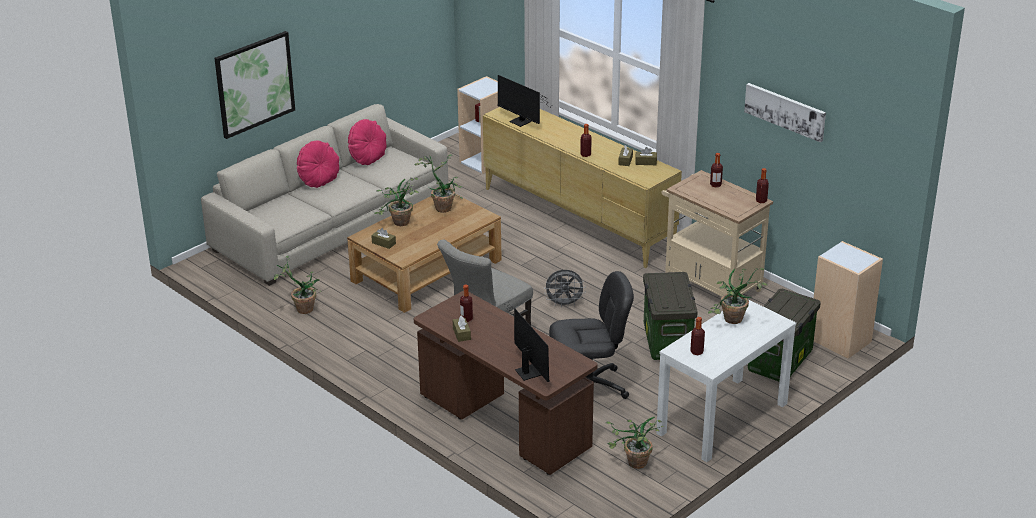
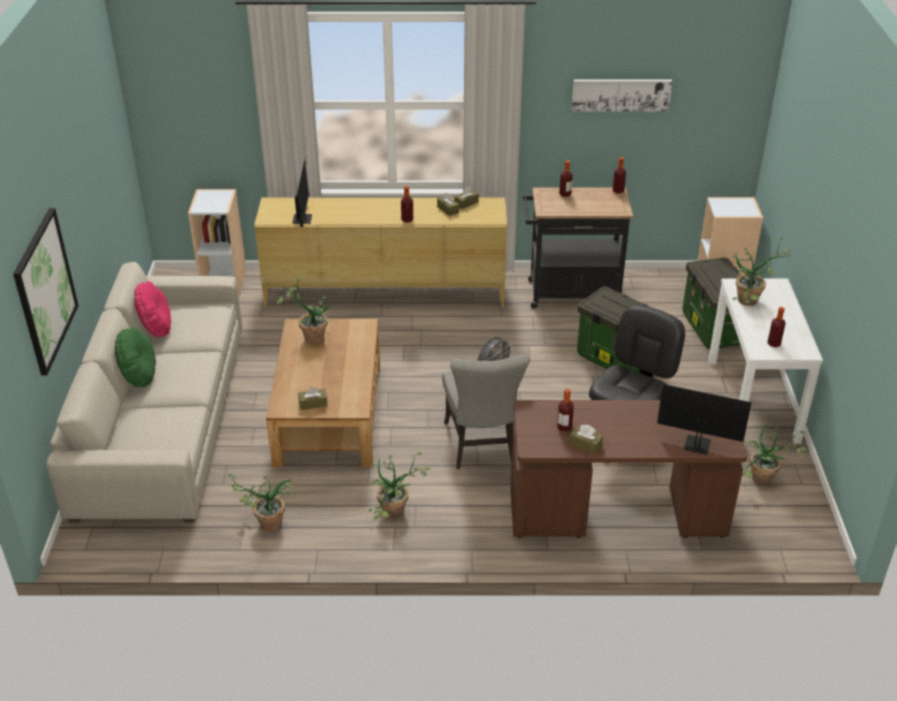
camera: 45 degrees left, 5 degrees up
pink pillow [297,140,339,188] -> green pillow [115,327,156,387]
potted plant [374,178,419,226] -> potted plant moved to [369,452,431,520]
monitor [497,75,549,127] -> monitor turned 90 degrees counterclockwise [292,158,312,227]
beige cart [661,170,773,297] -> black cart [523,188,633,309]

